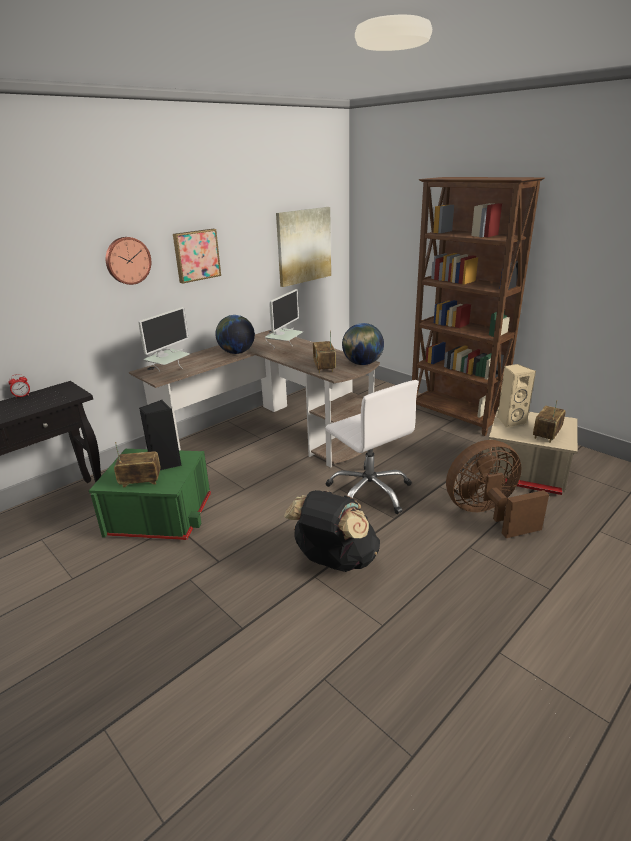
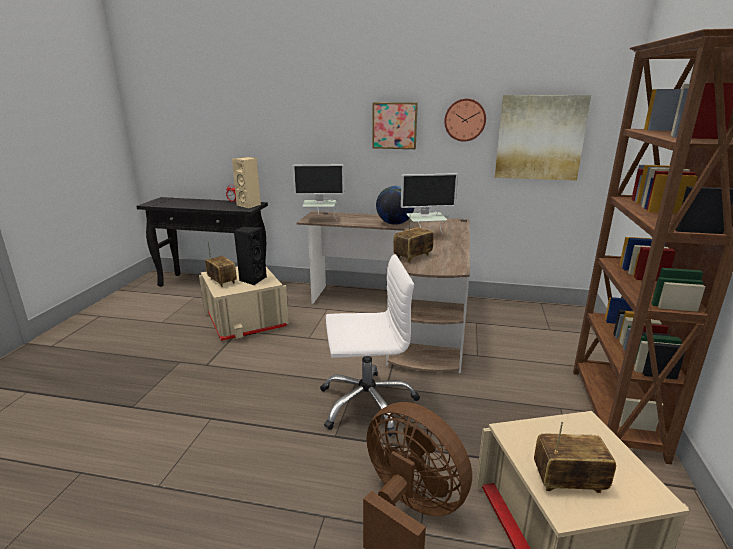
camera: 55 degrees right, 5 degrees down
green storage box [89,449,211,540] -> beige storage box [199,266,289,341]
wall clock [106,237,151,285] -> wall clock moved to [444,98,486,142]
black backpack [284,490,380,572] -> none
white office chair [325,380,419,514] -> white office chair turned 120 degrees counterclockwise [320,255,420,437]
globe [342,323,384,365] -> none
beige speaker [497,364,536,428] -> beige speaker moved to [232,157,261,208]

